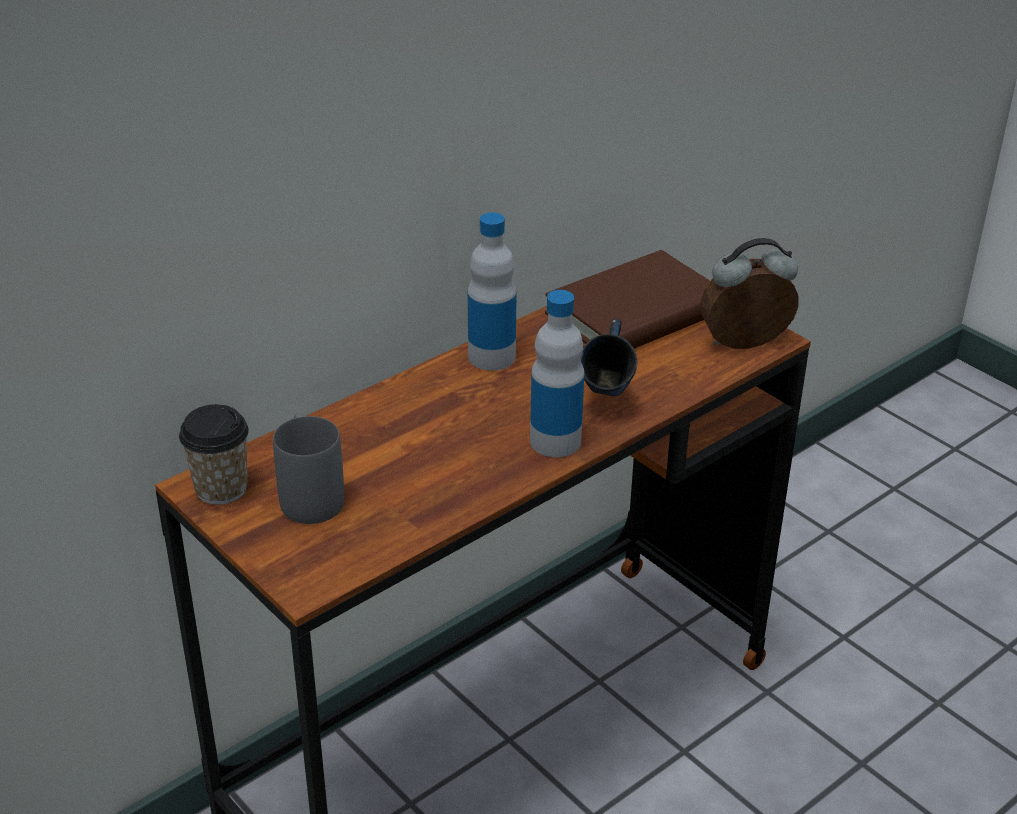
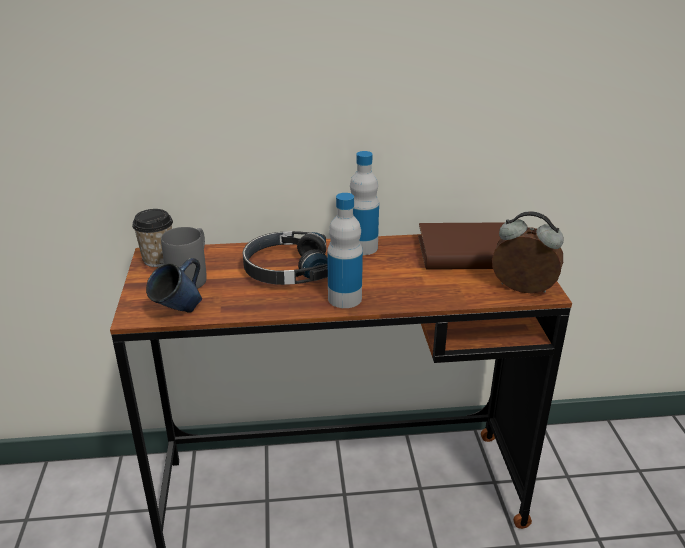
camera: 35 degrees right, 5 degrees down
blue mug [580,319,637,396] -> blue mug moved to [146,258,202,313]
none -> black headphones [243,231,328,285]

